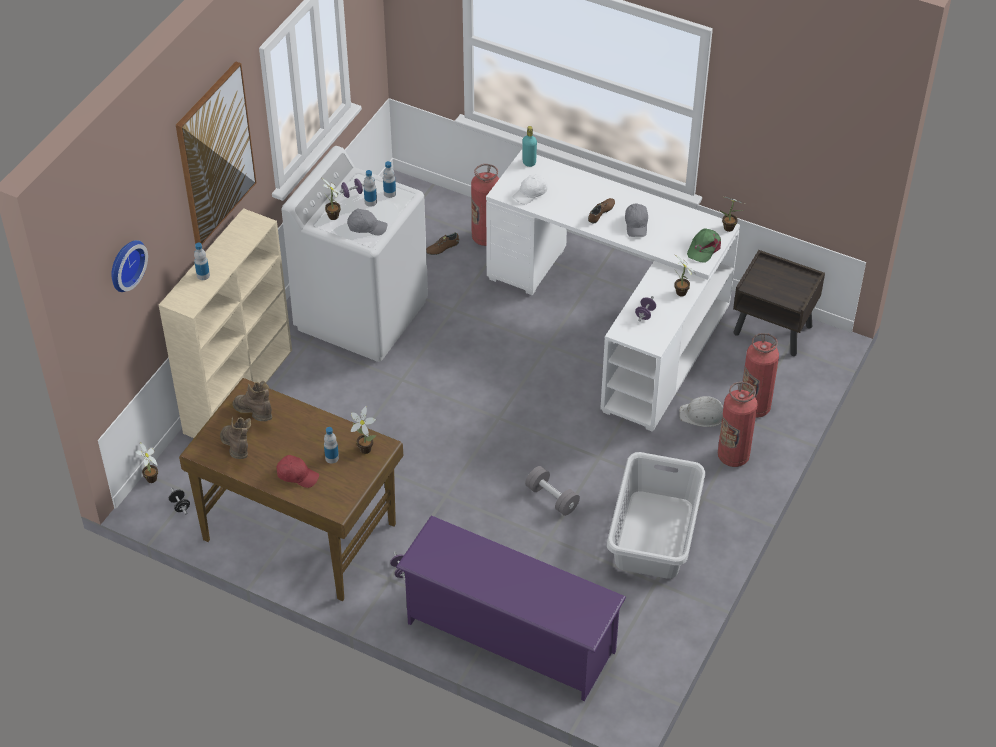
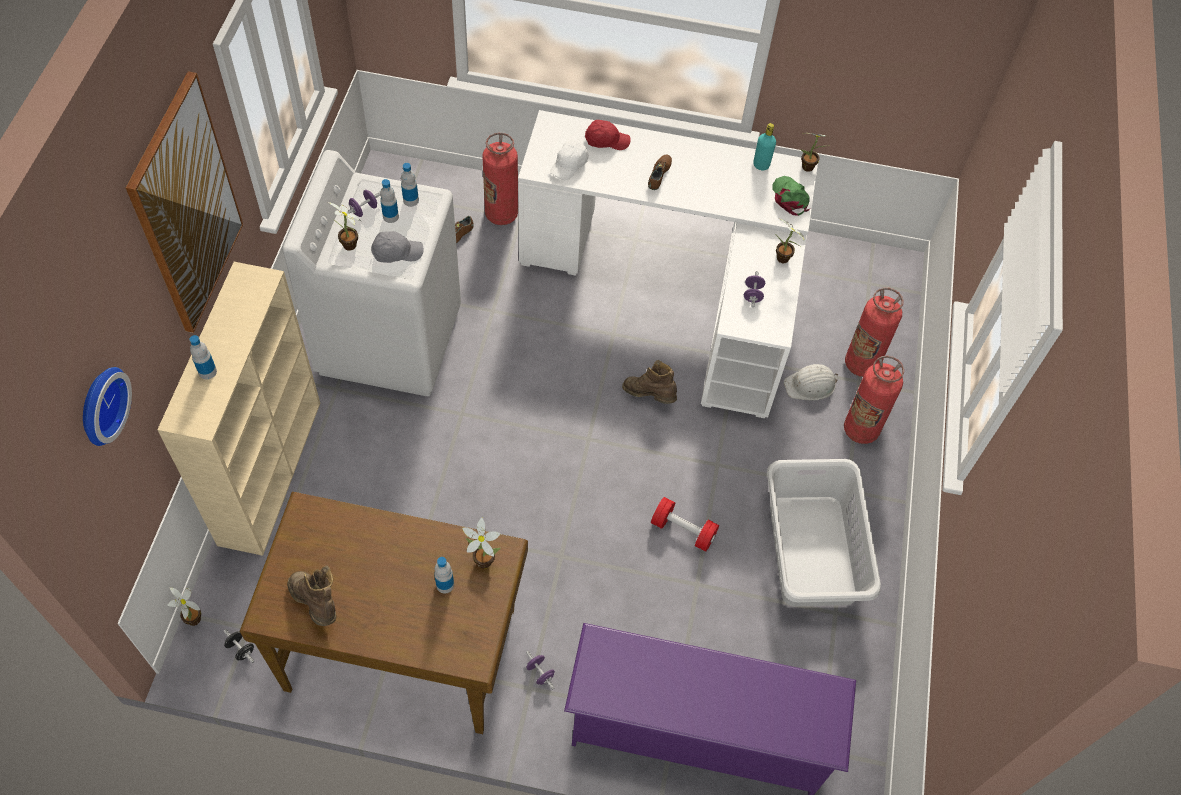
camera: 20 degrees left, 10 degrees up
brown boot [232,381,272,421] -> brown boot moved to [622,360,677,404]
red cap [276,455,319,488] -> red cap moved to [585,120,631,150]
turquoise bottle [522,126,537,167] -> turquoise bottle moved to [753,123,776,170]
grey dumbbell [525,466,580,516] -> red dumbbell [651,497,719,552]
grey cap [625,203,648,237] -> none
green cap [687,228,721,263] -> green cap turned 150 degrees clockwise [772,176,810,216]
brown nightstand [733,250,825,356] -> none

